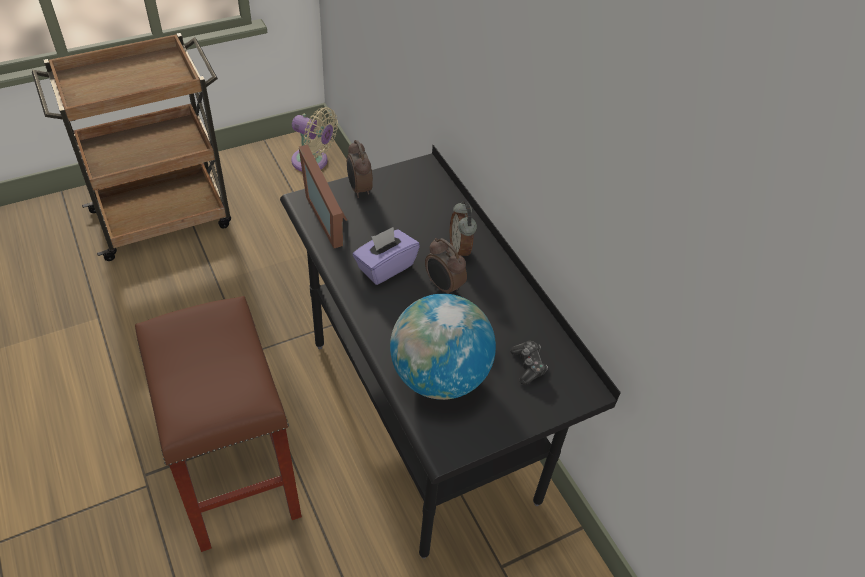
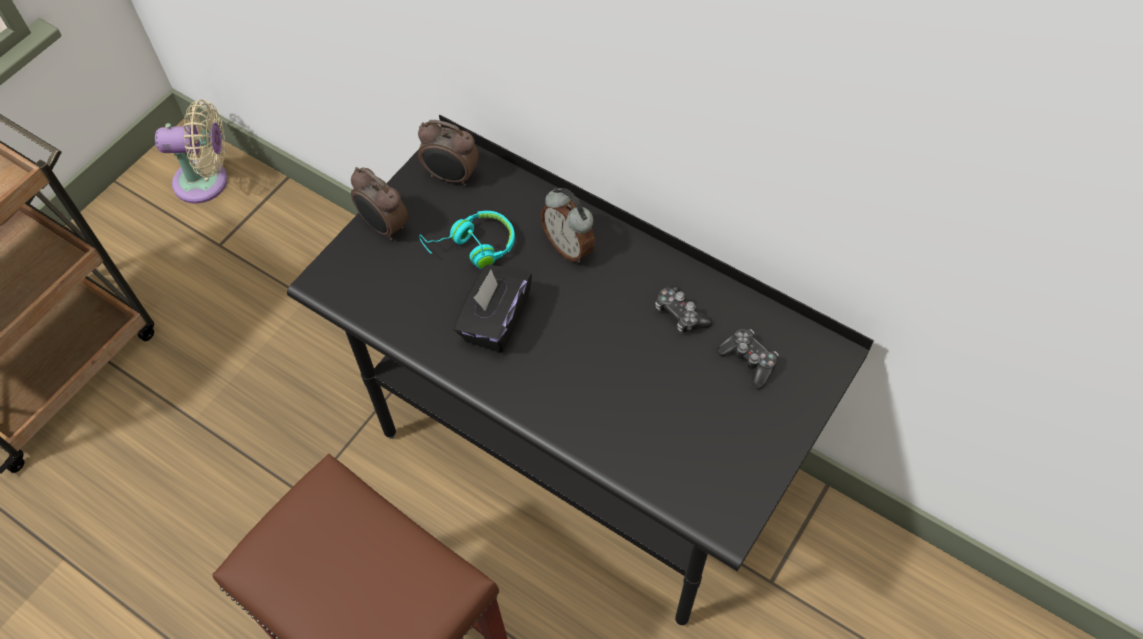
camera: 25 degrees left, 10 degrees up
picture frame [299,144,347,248] -> none
purple tissue box [353,227,420,285] -> black tissue box [453,264,532,352]
globe [390,293,496,400] -> none
alarm clock [425,238,467,294] -> alarm clock moved to [418,120,479,186]
none -> turquoise headphones [419,211,515,269]
none -> game controller [655,285,713,333]

